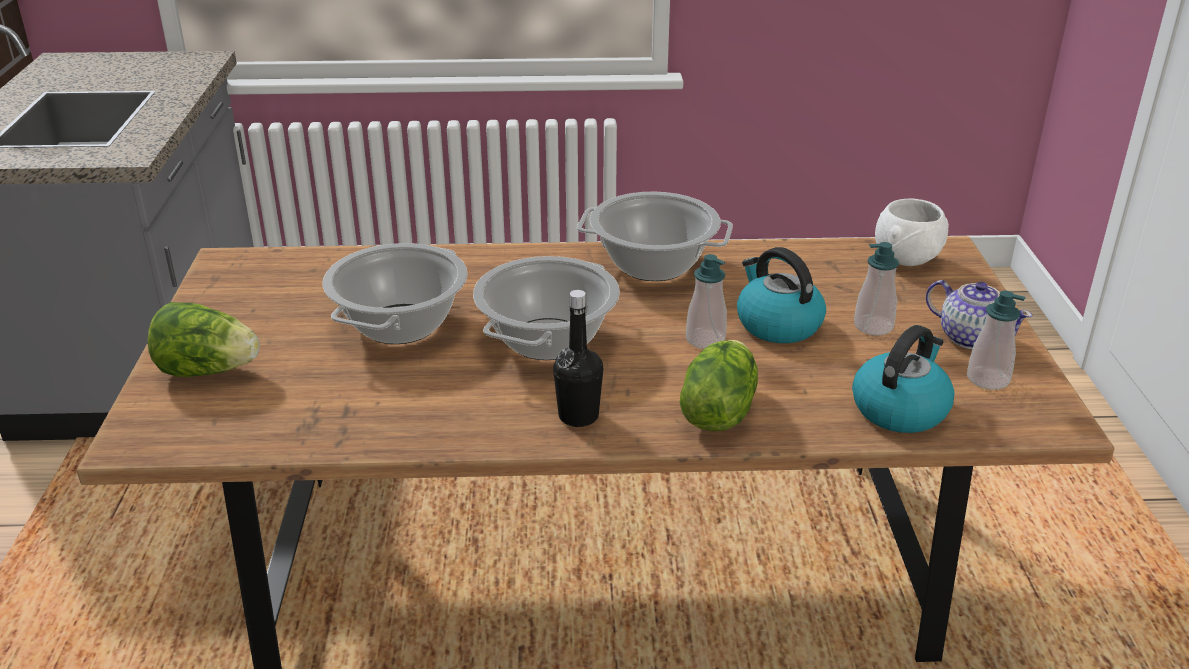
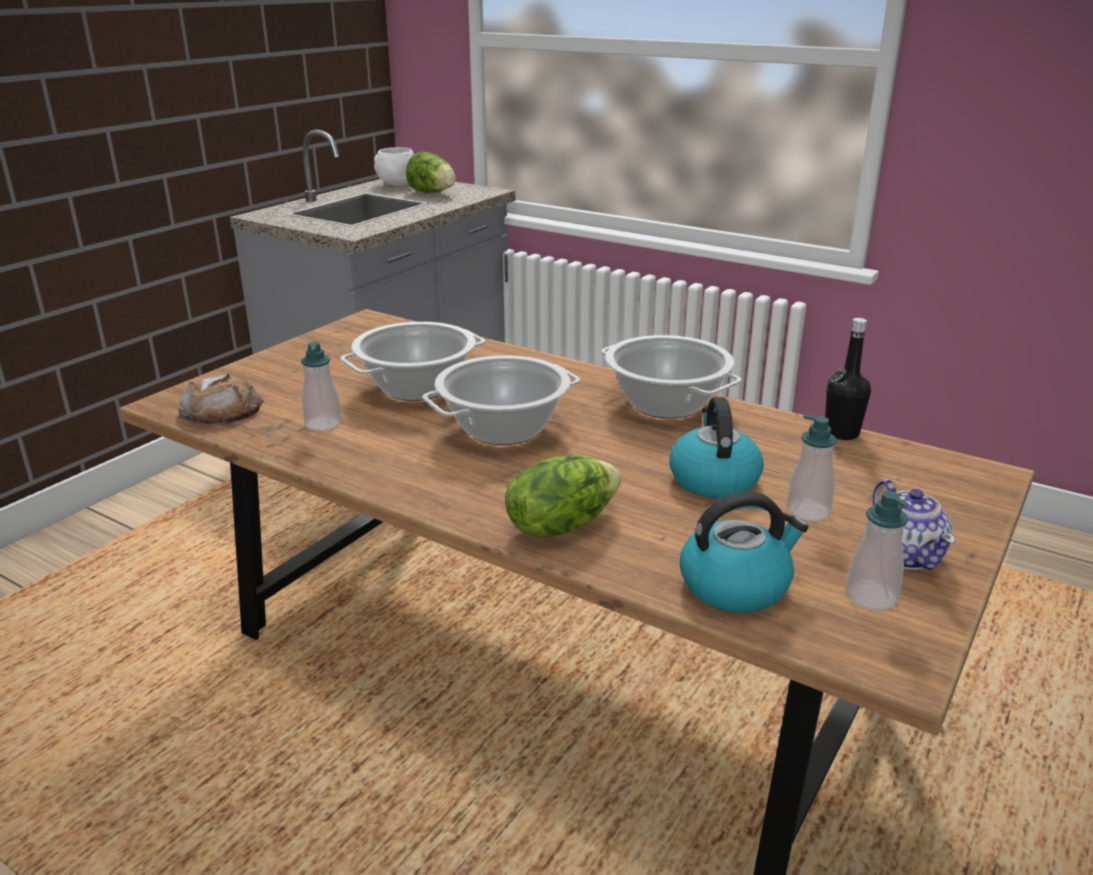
camera: 35 degrees right, 5 degrees down
lettuce [148,302,260,377] -> lettuce moved to [406,152,456,193]
black bottle [553,290,603,427] -> black bottle moved to [825,318,871,440]
soap dispenser [686,254,727,349] -> soap dispenser moved to [301,342,342,431]
white bowl [875,199,949,266] -> white bowl moved to [374,147,414,186]
none -> bread [179,373,264,426]

